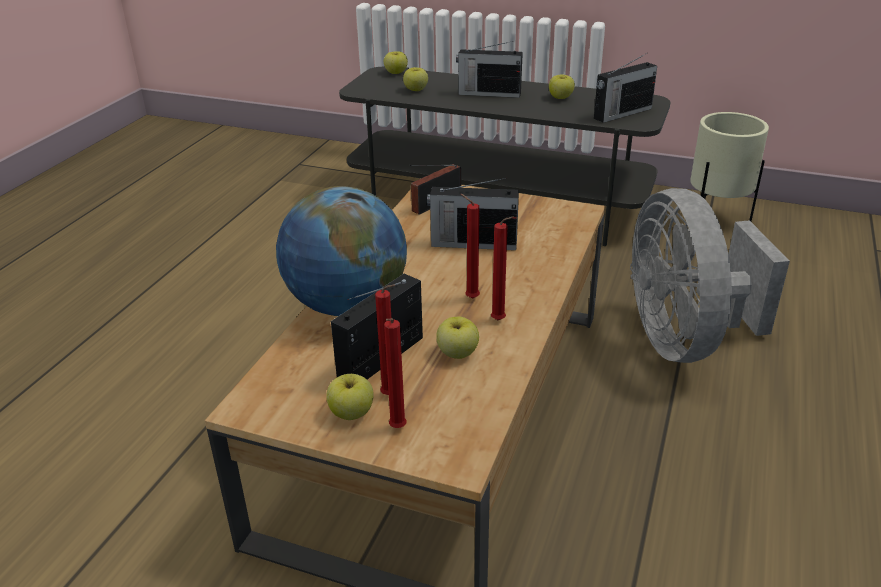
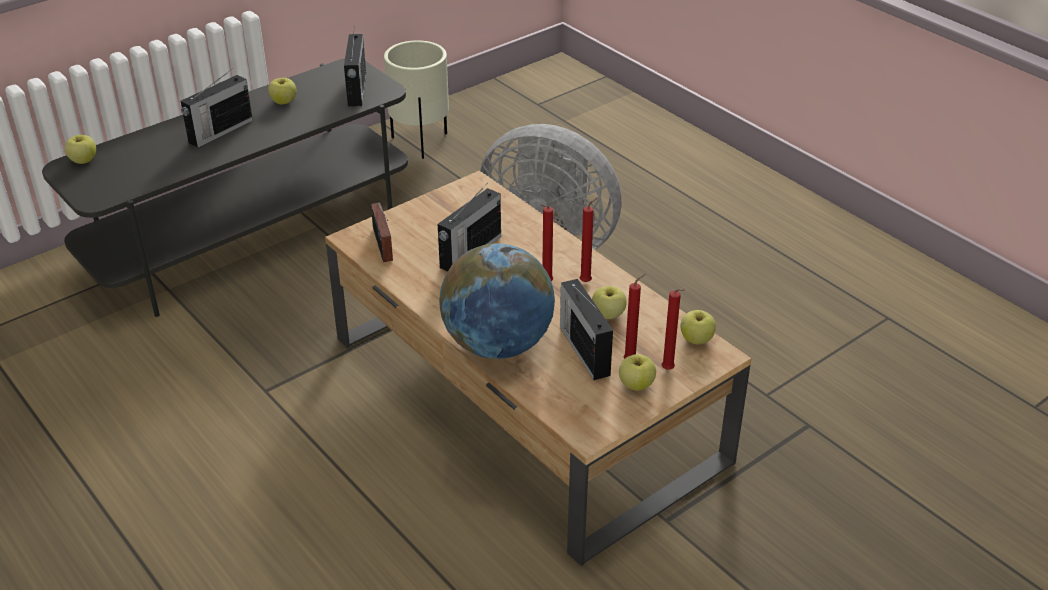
camera: 60 degrees left, 5 degrees up
apple [403,67,428,91] -> apple moved to [680,310,716,344]

